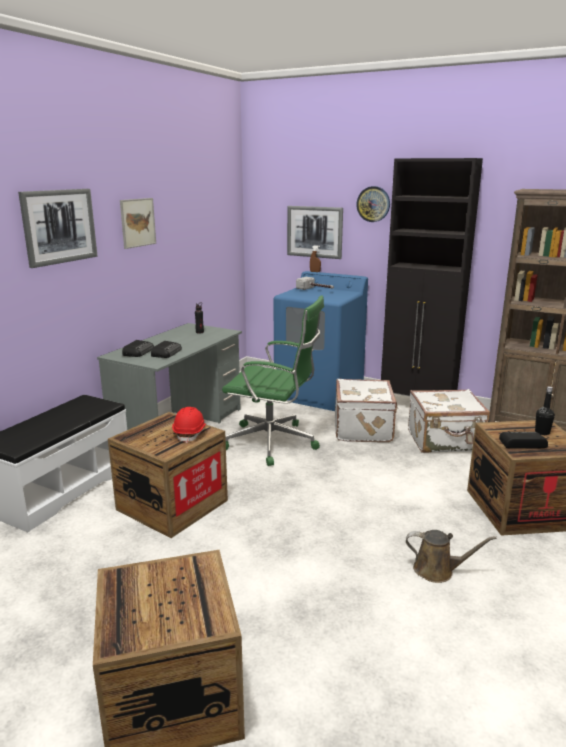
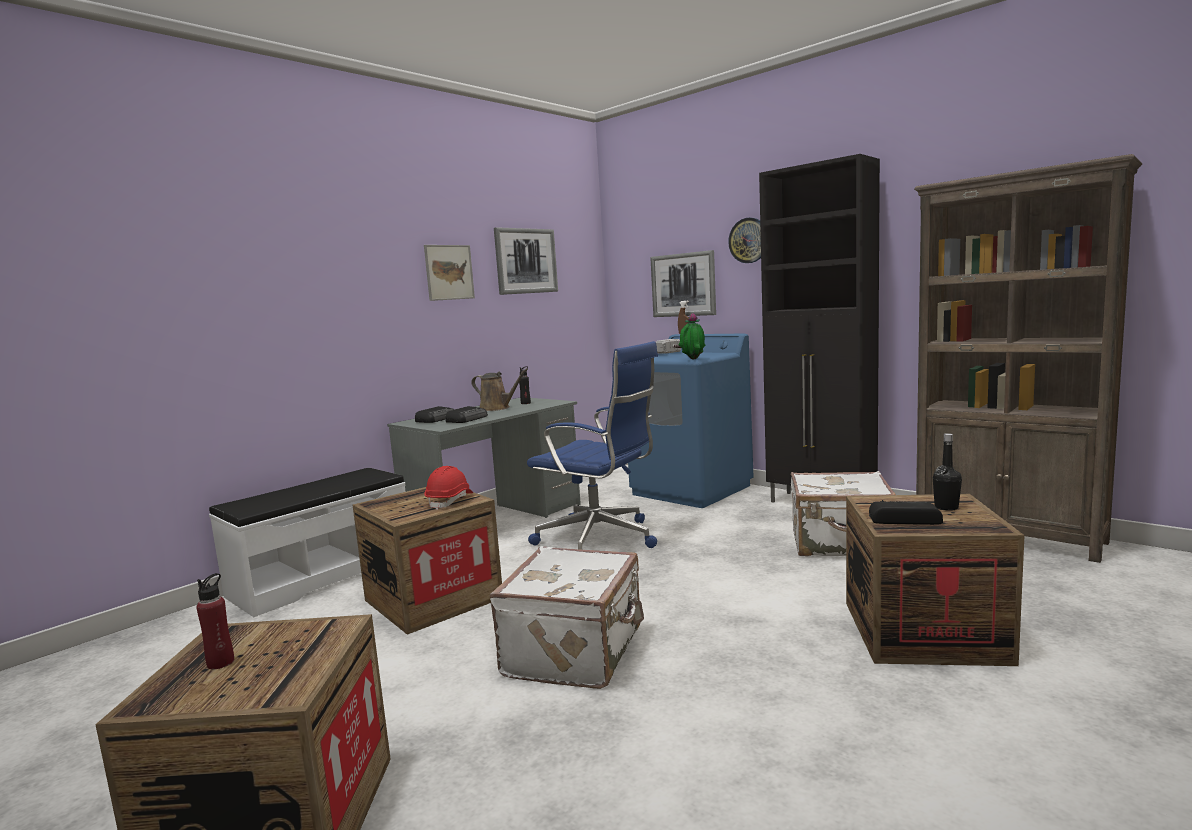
camera: 15 degrees right, 10 degrees down
picture [18,189,98,268] -> picture moved to [494,227,558,295]
green office chair [222,295,324,466] -> blue office chair [527,341,658,550]
white suitcase [335,379,398,442] -> white suitcase moved to [490,546,644,689]
brown watering can [406,530,497,583] -> brown watering can moved to [471,368,528,411]
none -> red bottle [196,573,234,669]
none -> potted plant [679,313,705,360]

